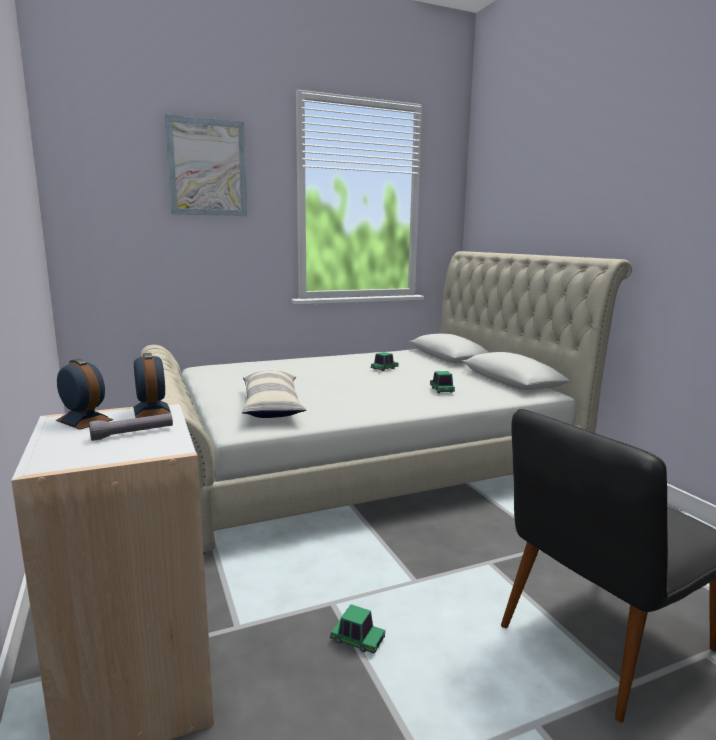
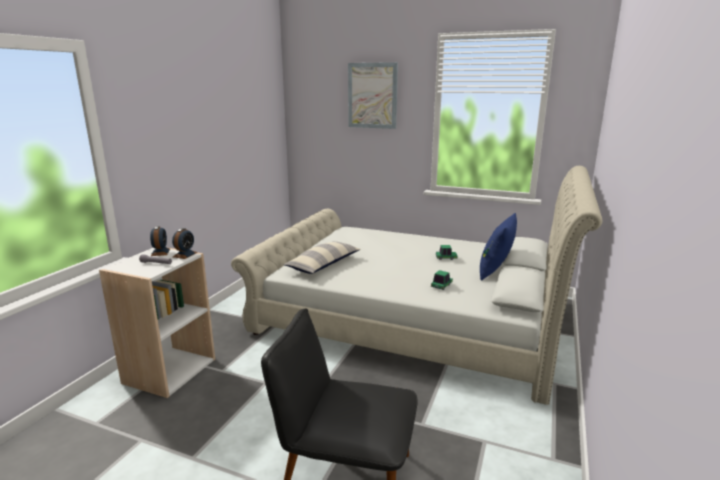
camera: 45 degrees right, 5 degrees up
toy car [330,604,385,654] -> none
none -> blue pillow [480,213,517,280]

